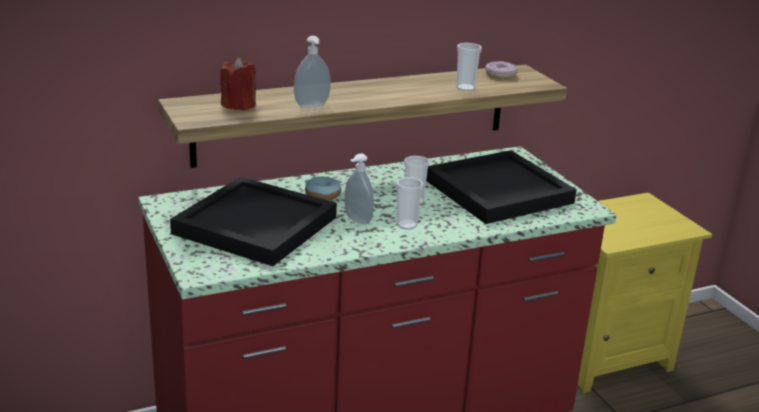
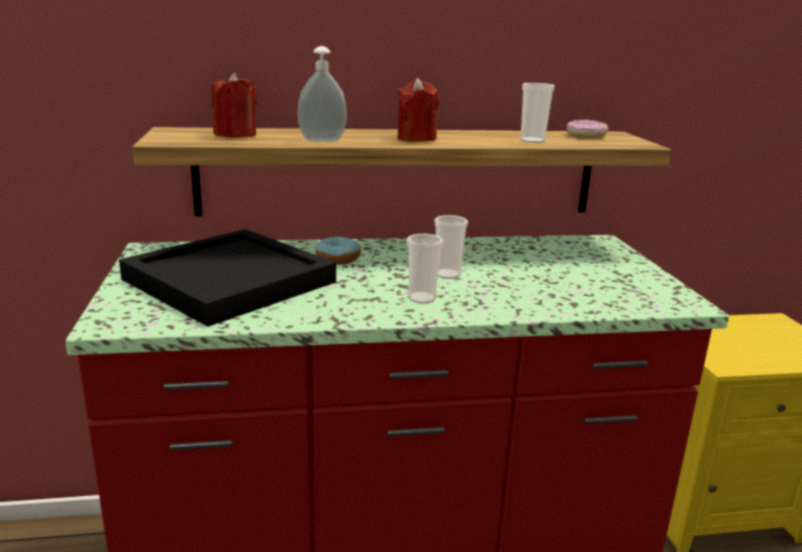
camera: 15 degrees right, 5 degrees down
soap dispenser [344,154,374,225] -> none
black tray [426,150,576,224] -> none
none -> red candle [397,78,439,142]

